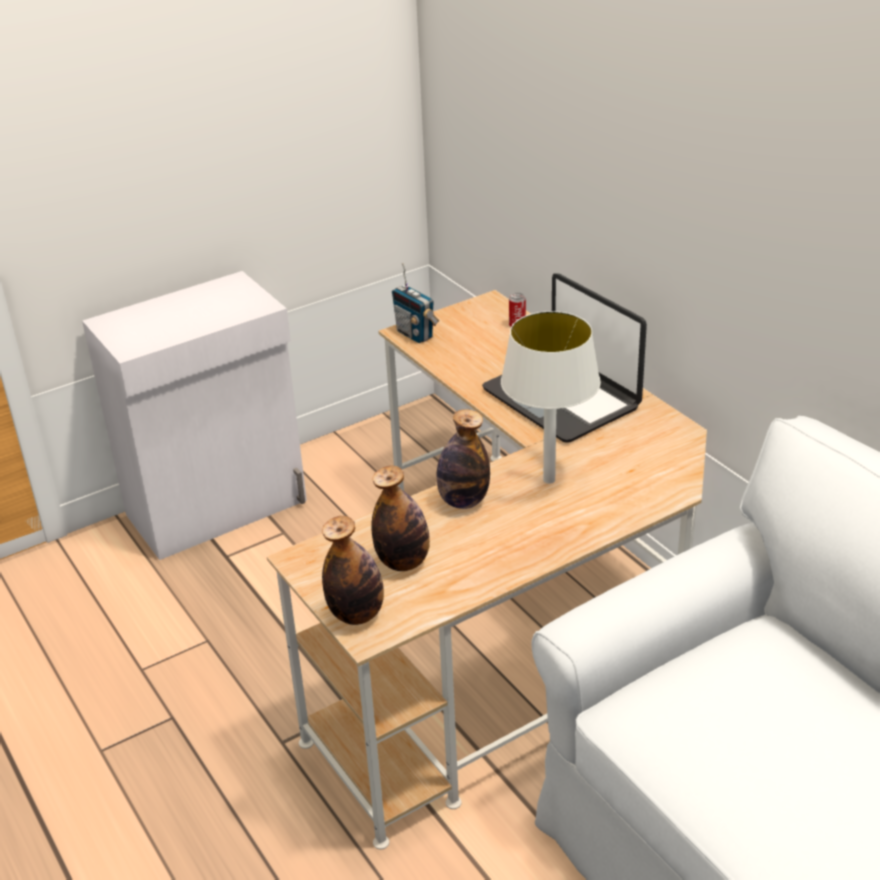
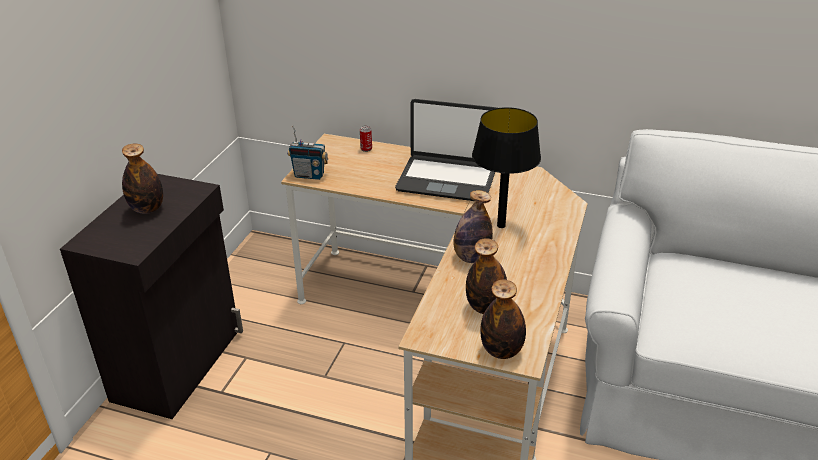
camera: 40 degrees left, 0 degrees up
white cabinet [82,271,307,560] -> black cabinet [60,174,243,419]
white table lamp [501,311,601,484] -> black table lamp [472,107,541,228]
none -> bottle [122,144,163,214]

